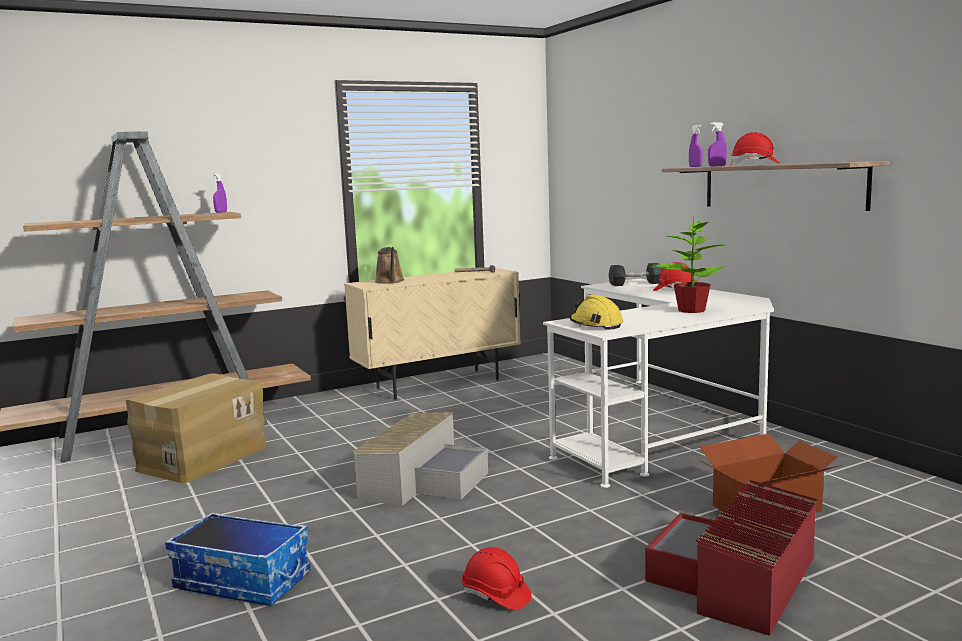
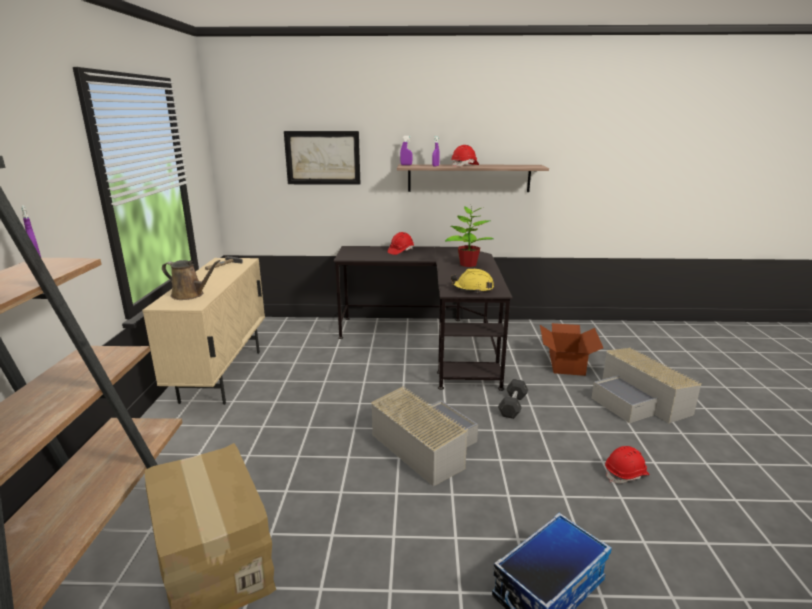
camera: 60 degrees left, 10 degrees up
white desk [543,279,774,488] -> black desk [334,246,513,391]
grey dumbbell [608,263,663,286] -> grey dumbbell moved to [498,379,528,419]
red storage box [645,480,818,636] -> grey storage box [591,348,702,423]
none -> picture [284,131,360,185]

